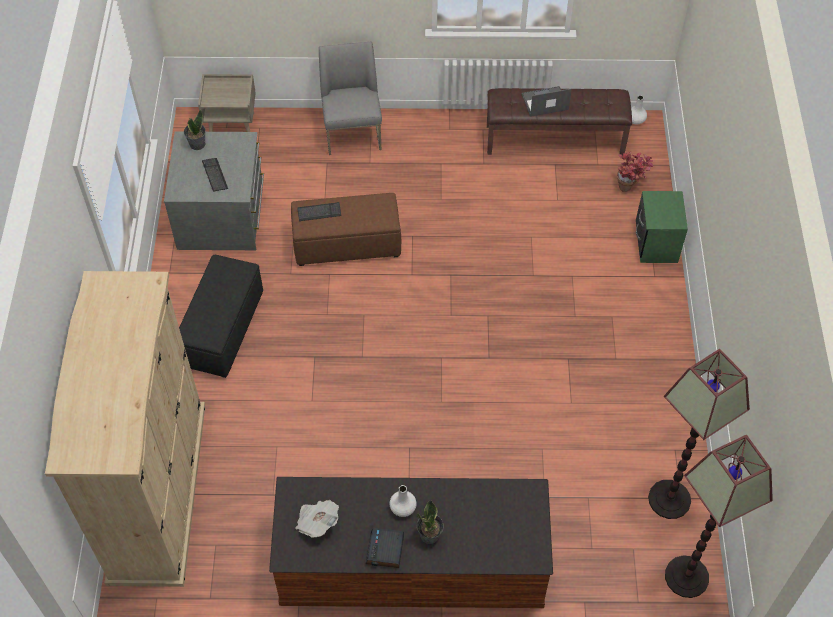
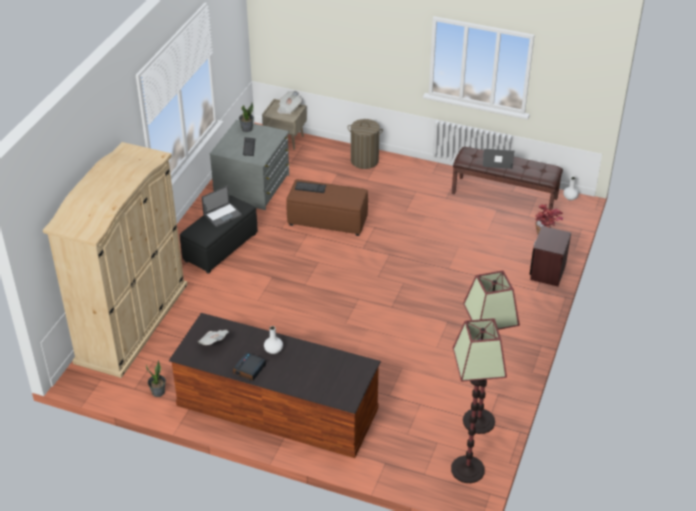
camera: 20 degrees right, 15 degrees down
grey chair [319,41,382,155] -> laundry basket [348,119,383,169]
potted plant [417,500,444,544] -> potted plant moved to [146,360,166,397]
green nightstand [636,191,688,263] -> brown nightstand [530,226,571,287]
none -> laptop [202,185,242,227]
none -> newspaper [277,91,302,114]

